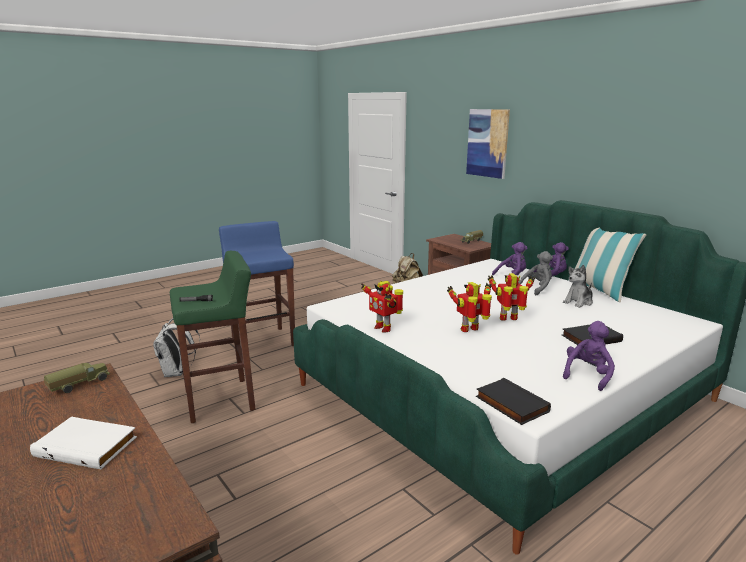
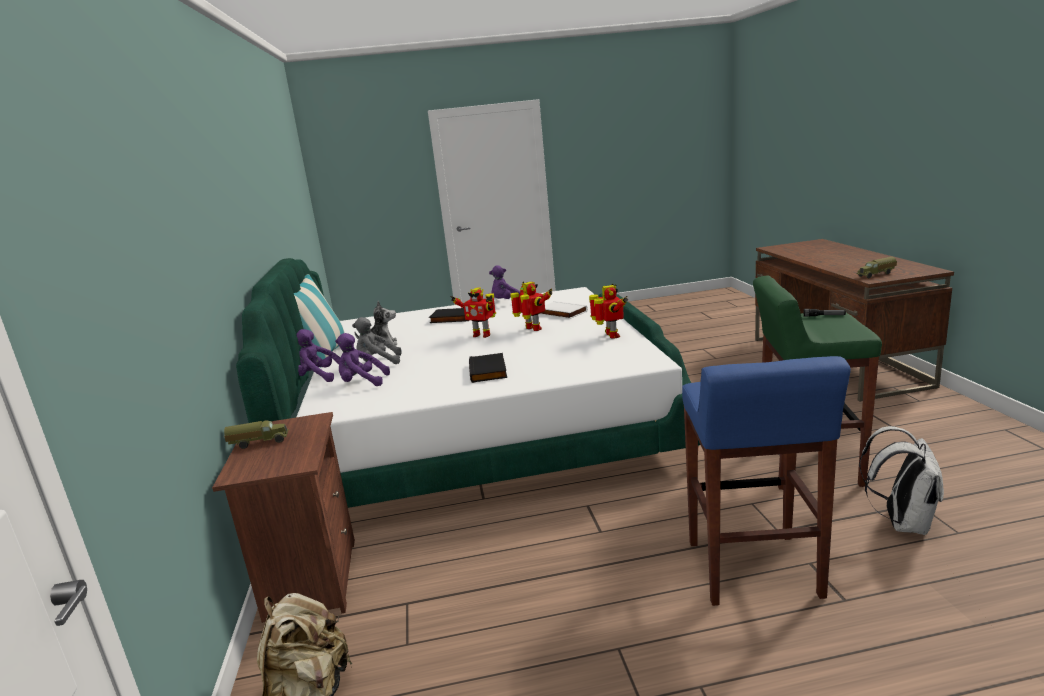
camera: 150 degrees left, 0 degrees up
white book [30,416,137,469] -> white book moved to [539,301,588,319]
toy robot [447,282,492,332] -> toy robot turned 135 degrees counterclockwise [510,282,552,331]
picture [466,109,510,179] -> none
black book [476,378,551,425] -> black book moved to [469,353,507,383]

